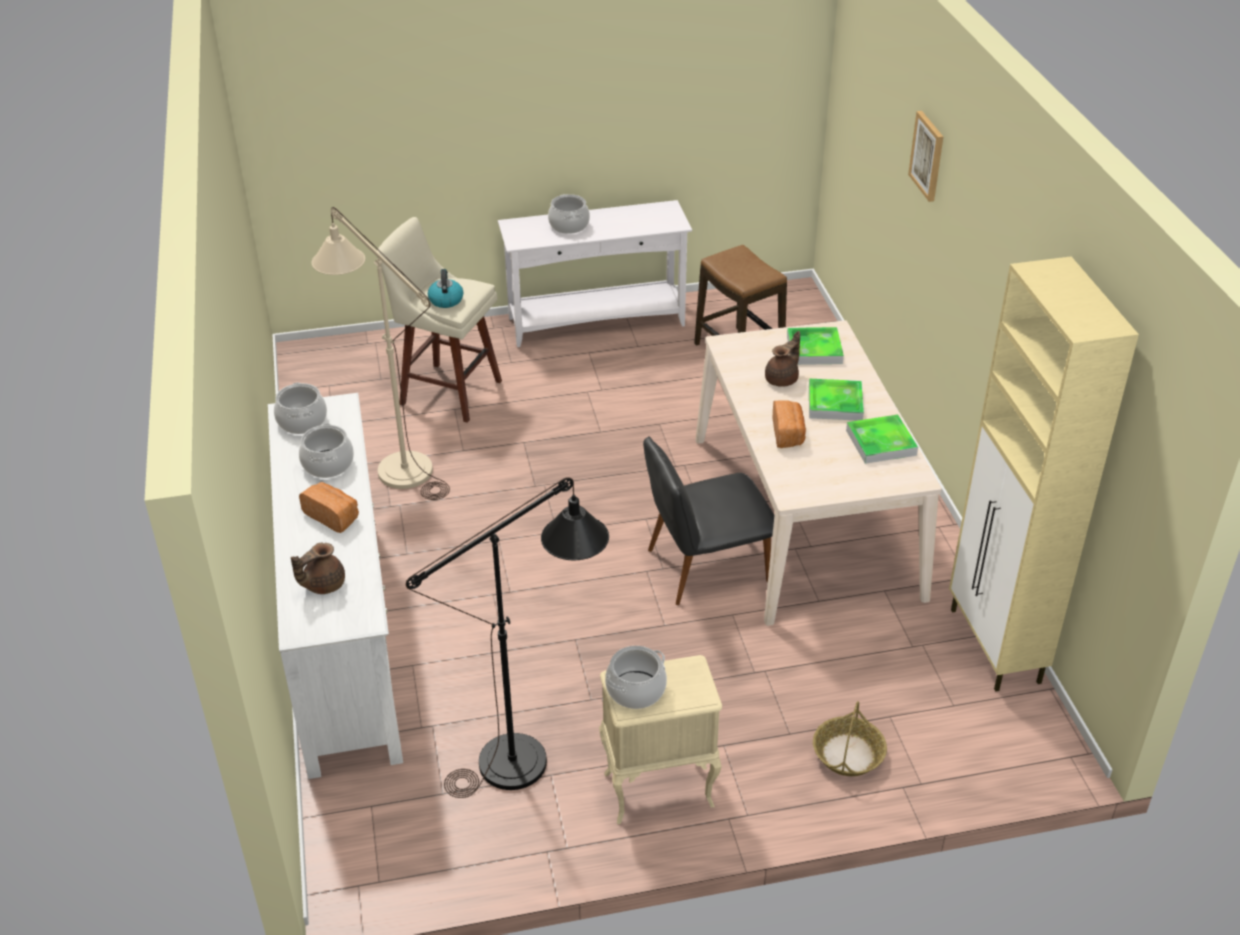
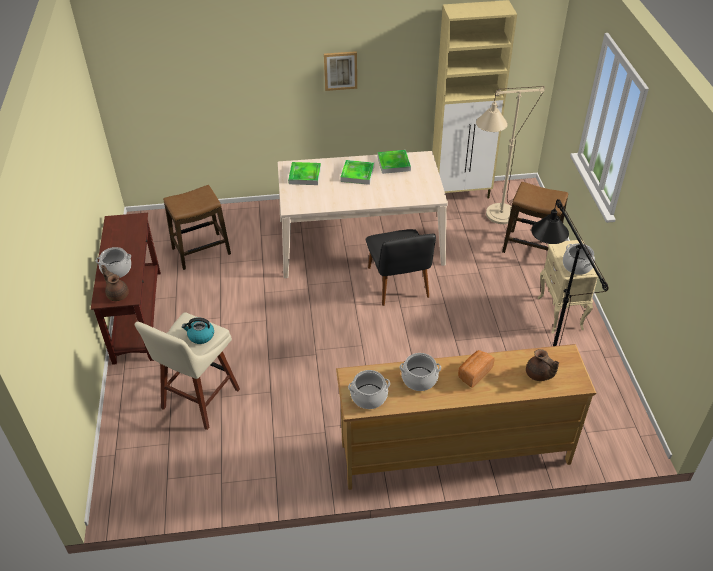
camera: 85 degrees left, 5 degrees up
white dresser [268,393,403,779] -> brown dresser [336,344,597,490]
beige floor lamp [312,207,450,500] -> beige floor lamp moved to [476,86,545,224]
white console table [498,200,692,347] -> brown console table [91,213,161,365]
brown teapot [765,331,800,387] -> brown teapot moved to [101,265,129,301]
bread [772,400,806,448] -> none
basket [813,701,887,776] -> stool [502,182,568,253]
picture [908,111,943,202] -> picture moved to [324,51,357,91]

